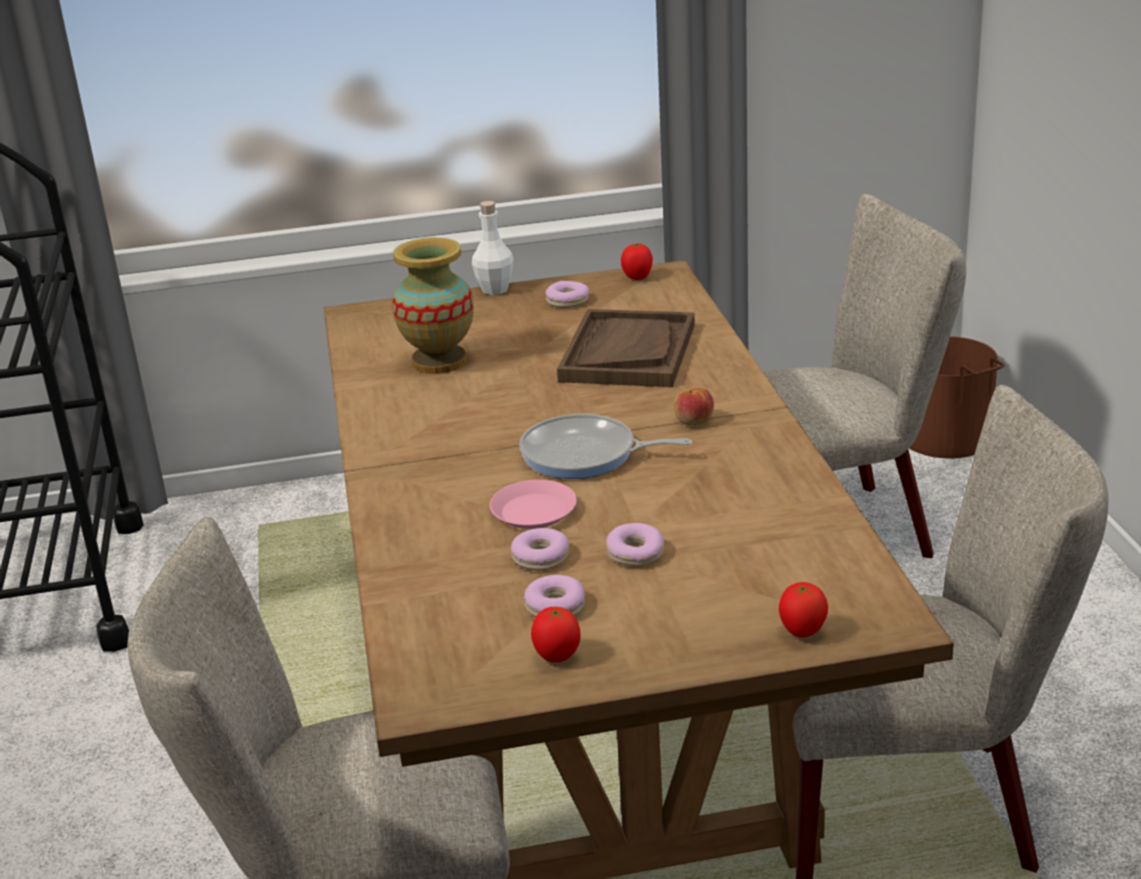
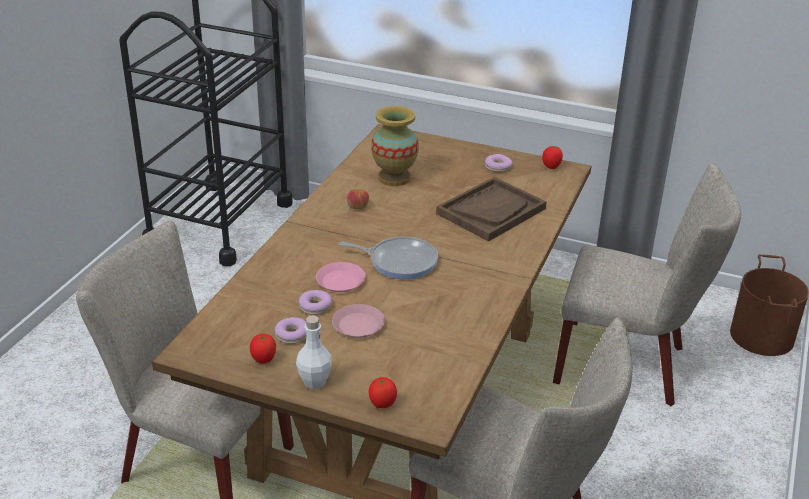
camera: 30 degrees right, 5 degrees up
white bottle [472,201,513,295] -> white bottle moved to [296,315,332,389]
frying pan [519,414,692,479] -> frying pan turned 150 degrees clockwise [339,237,438,279]
donut [606,523,664,566] -> pink plate [332,304,385,338]
apple [674,388,714,426] -> apple moved to [347,189,369,210]

